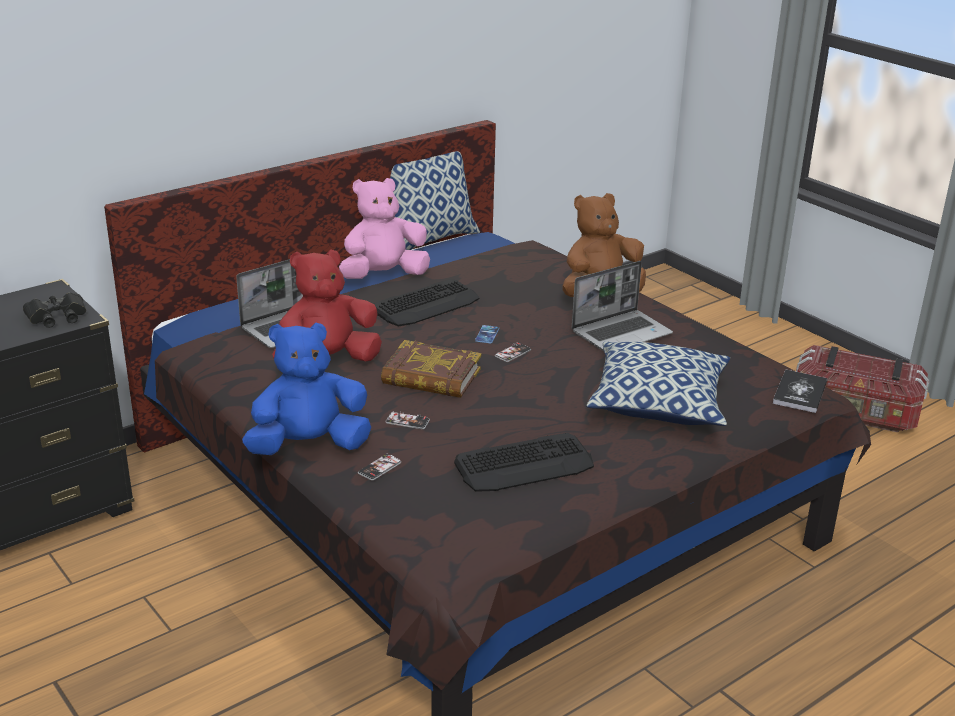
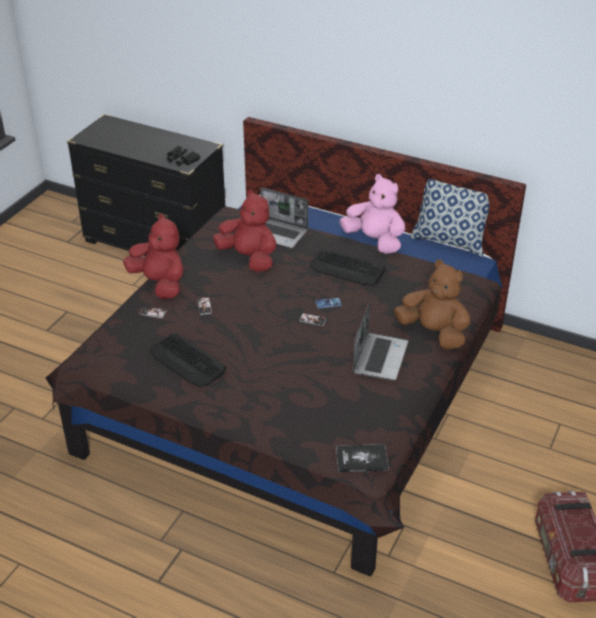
camera: 65 degrees right, 10 degrees up
blue plush toy [242,322,371,455] -> red plush toy [123,214,183,299]
book [381,340,482,398] -> none
laptop [572,261,673,351] -> laptop turned 105 degrees counterclockwise [353,302,408,380]
pillow [587,342,730,426] -> none

